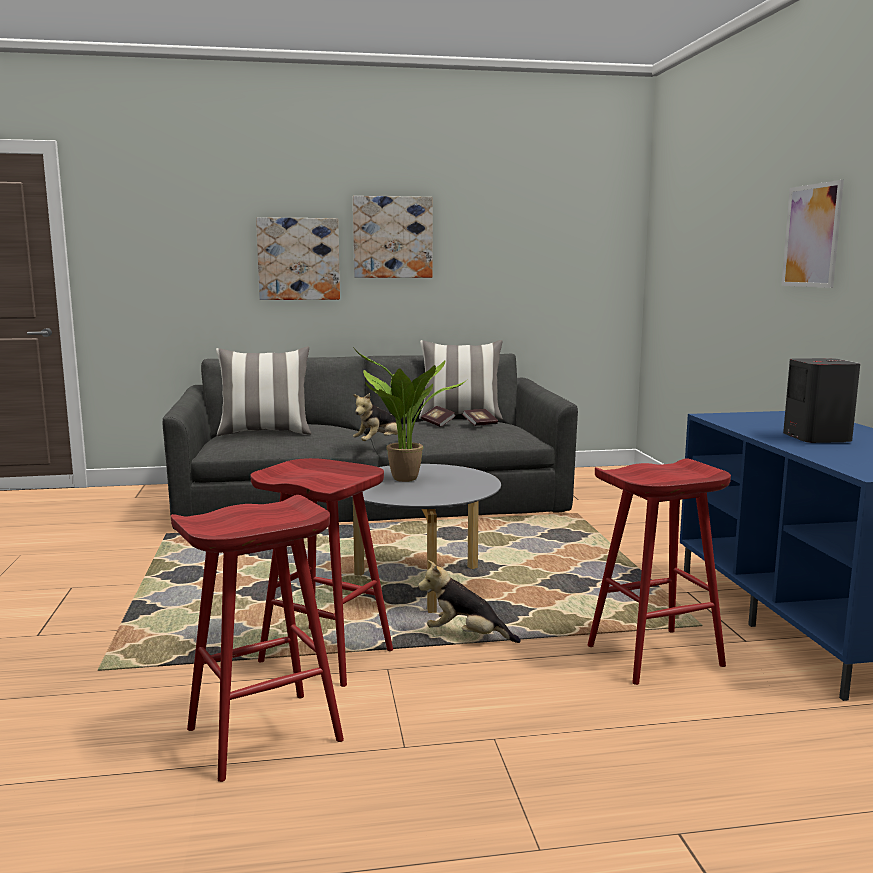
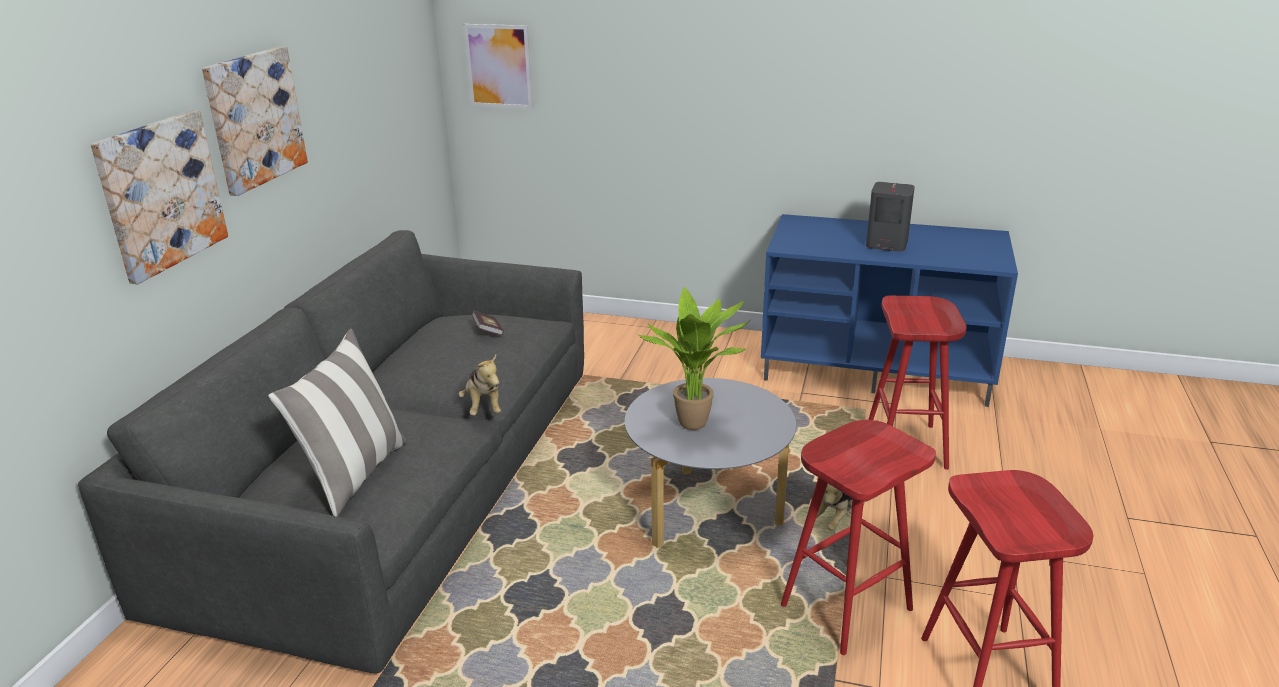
camera: 65 degrees left, 15 degrees up
pillow [419,340,503,420] -> none
book [421,406,456,427] -> none
picture [782,180,844,288] -> picture moved to [464,24,533,109]

